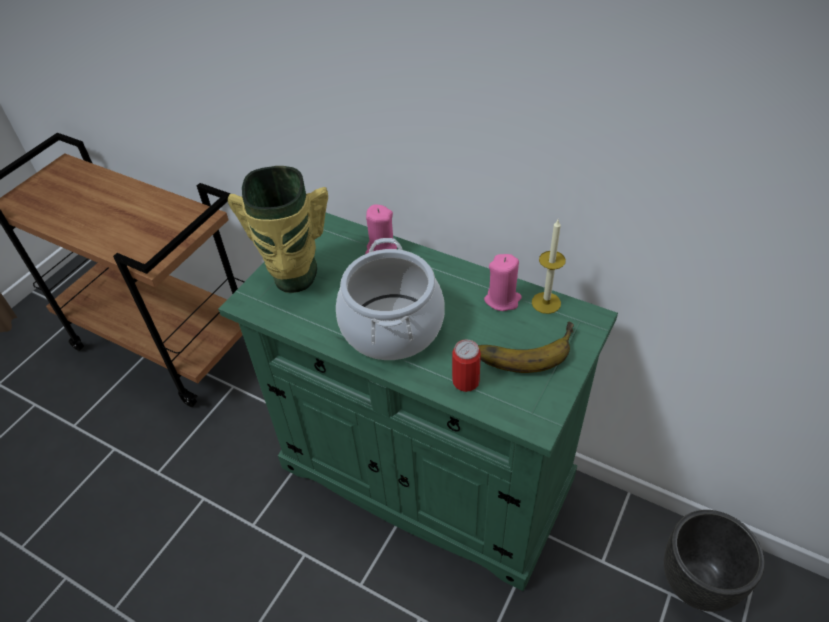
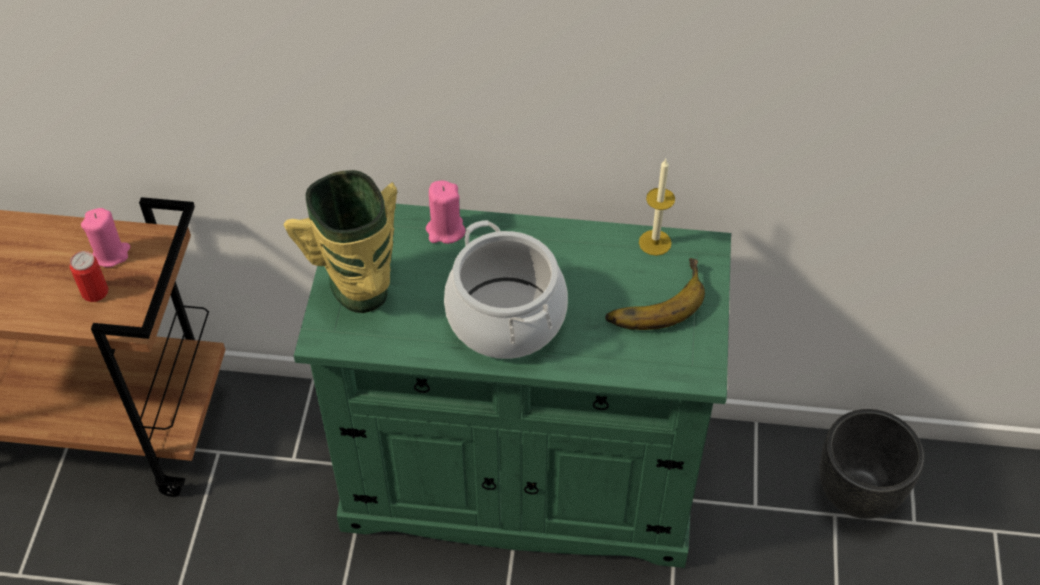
camera: 25 degrees left, 5 degrees up
can [452,340,481,392] -> can moved to [70,251,108,302]
pink candle [484,254,522,311] -> pink candle moved to [81,208,130,267]

